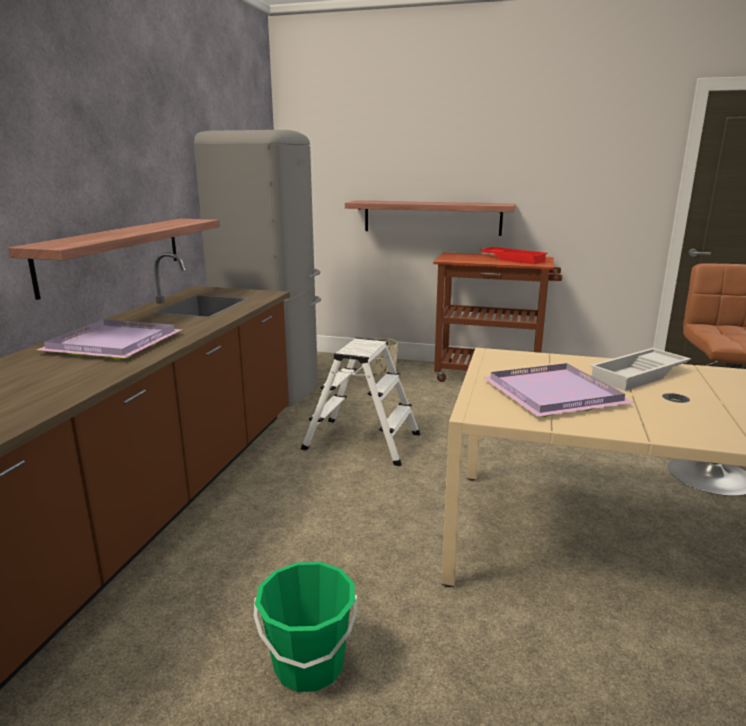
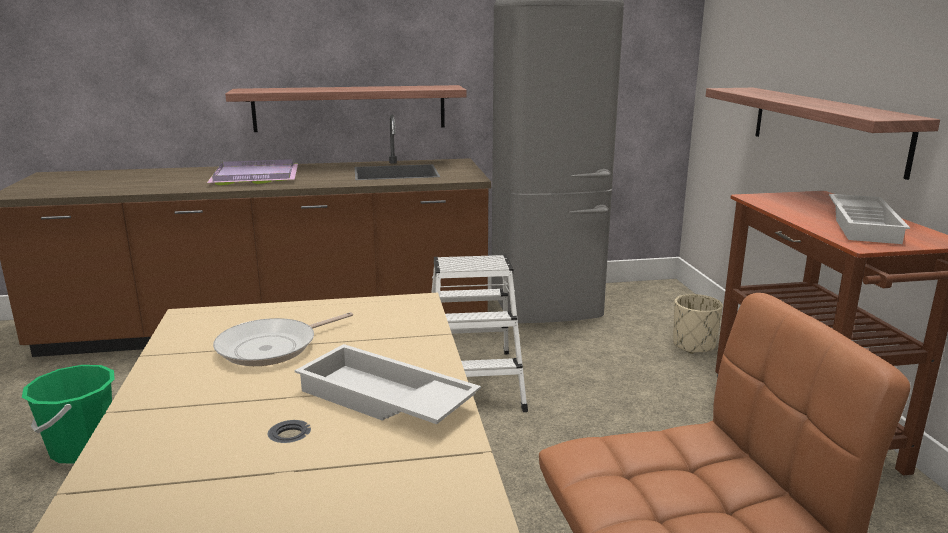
camera: 65 degrees right, 0 degrees up
red tray [480,247,548,264] -> white tray [829,194,910,244]
purple tray [482,363,634,417] -> frying pan [213,312,353,366]

